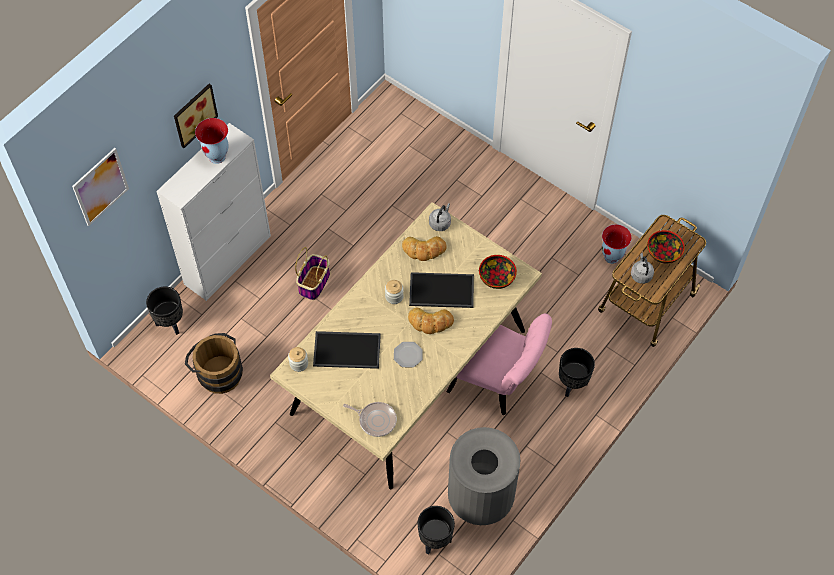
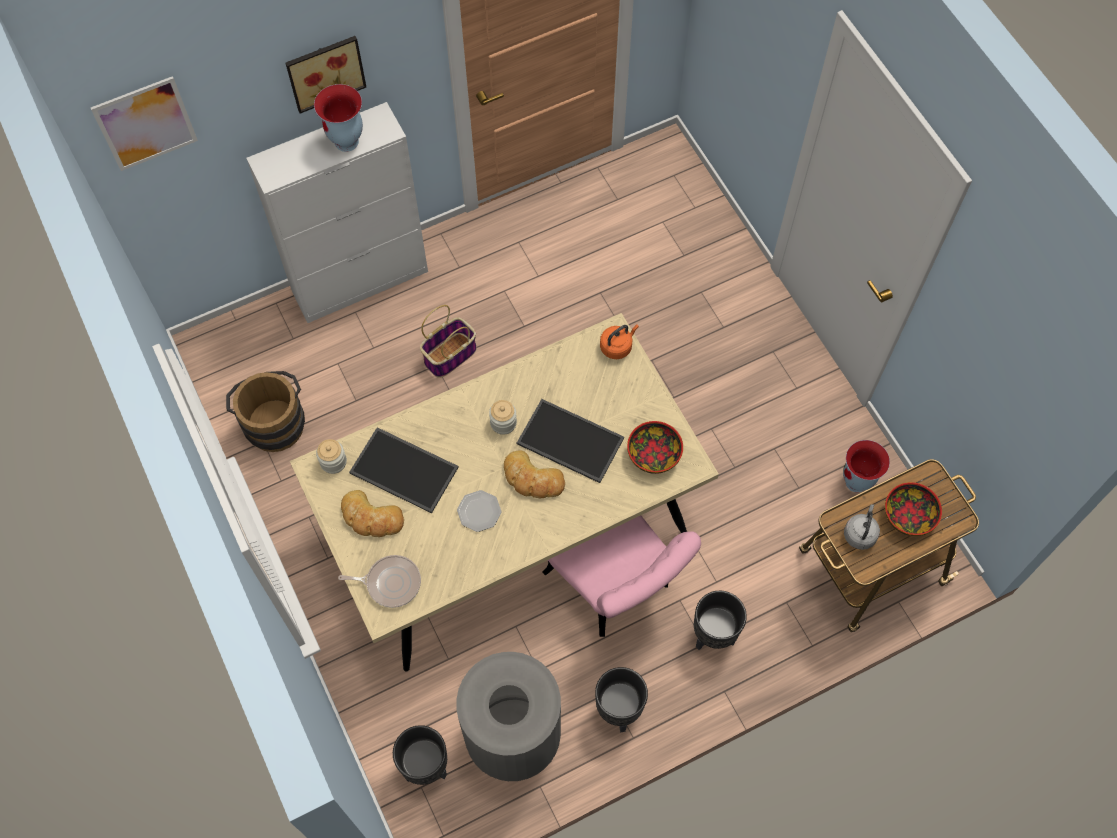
camera: 25 degrees right, 5 degrees up
black planter [146,287,183,335] -> black planter moved to [595,667,648,732]
frying pan [343,402,397,437] -> frying pan turned 45 degrees counterclockwise [338,555,421,608]
bread [402,236,447,261] -> bread moved to [341,490,404,537]
grey kettle [429,203,451,231] -> orange kettle [600,324,639,359]

